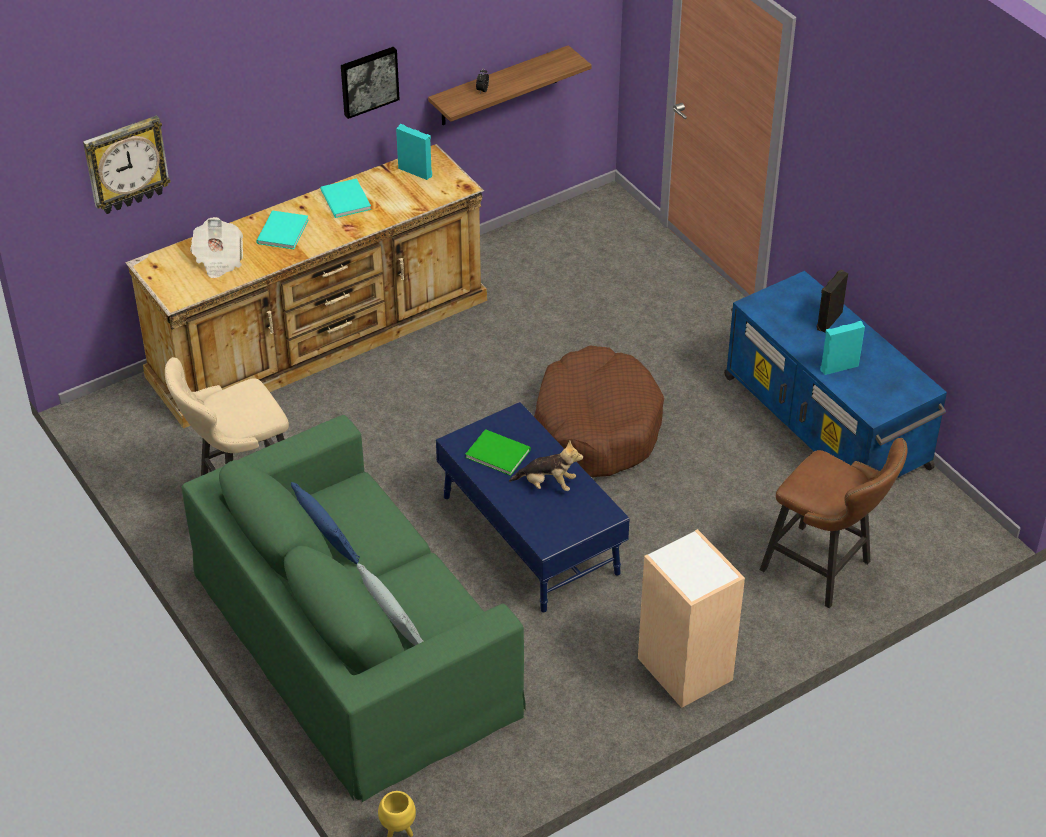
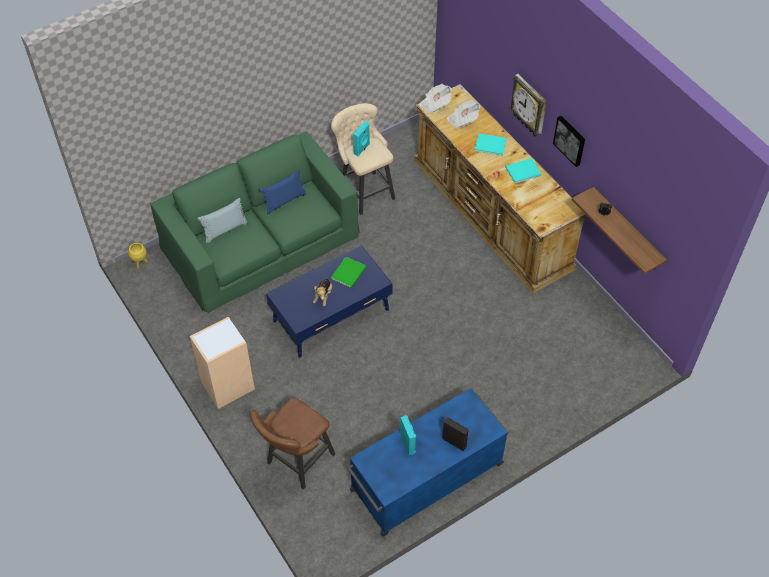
camera: 90 degrees right, 10 degrees up
wall clock [83,115,171,214] -> wall clock moved to [509,74,547,136]
turquoise speaker [396,124,432,180] -> turquoise speaker moved to [353,121,370,156]
brown dog bed [534,345,664,478] -> none
none -> newspaper [419,84,452,114]

